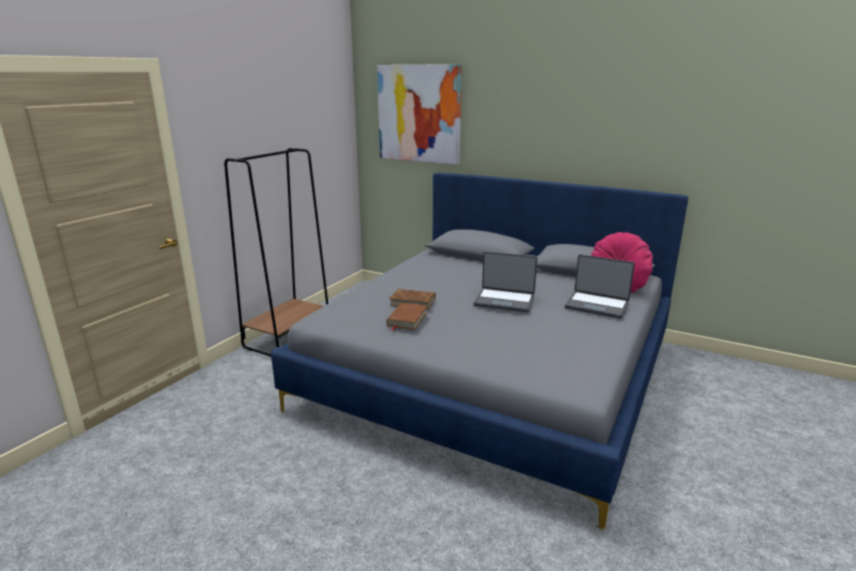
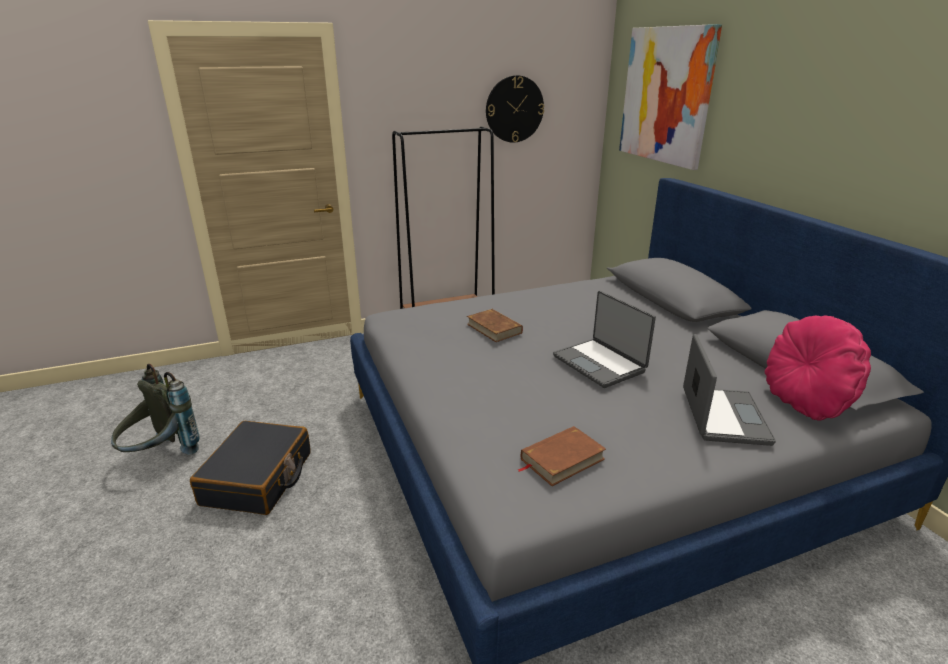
camera: 40 degrees right, 5 degrees up
brown book [387,302,427,331] -> brown book moved to [518,426,606,486]
laptop [565,254,635,319] -> laptop turned 150 degrees counterclockwise [683,334,776,446]
none -> grey backpack [111,364,200,455]
none -> black suitcase [190,421,311,515]
none -> wall clock [486,75,544,143]

